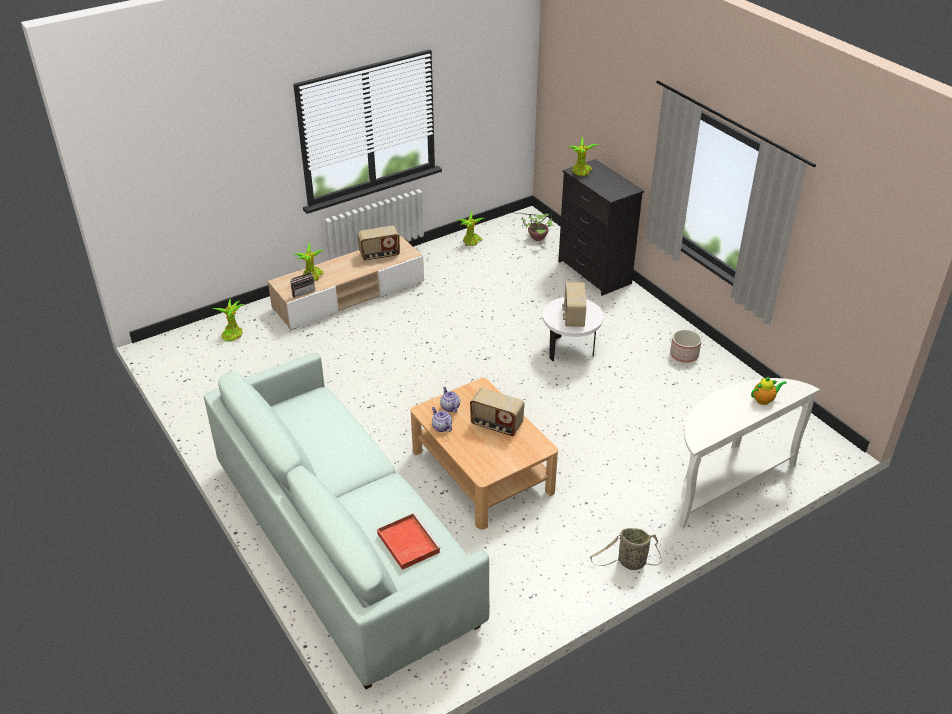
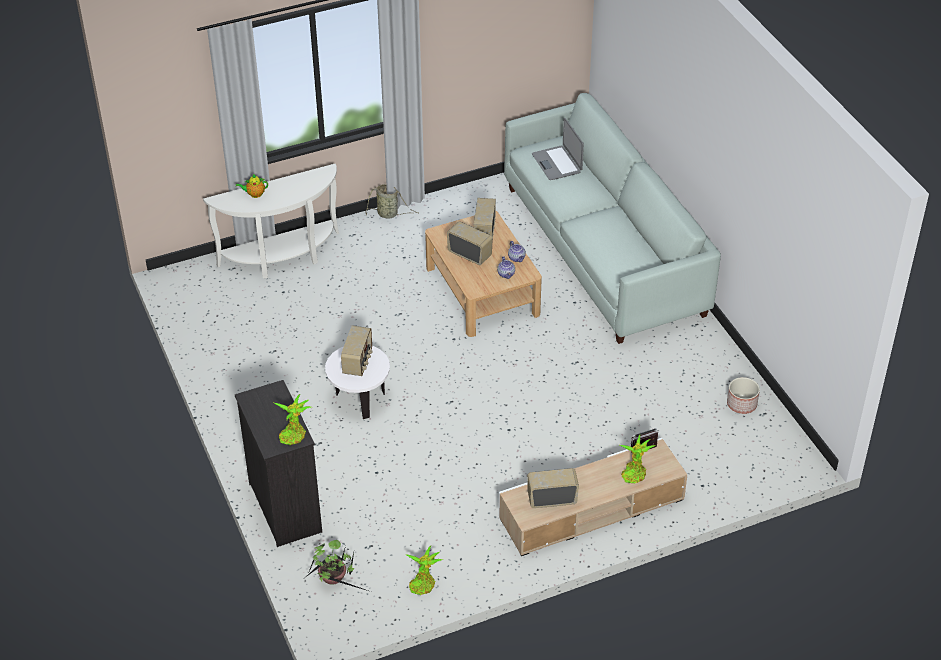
camera: 170 degrees left, 5 degrees up
potted plant [212,299,244,341] -> none
red tray [377,513,441,570] -> laptop [532,118,584,180]
planter [670,329,702,363] -> planter moved to [727,377,760,414]
none -> radio [474,198,496,241]

